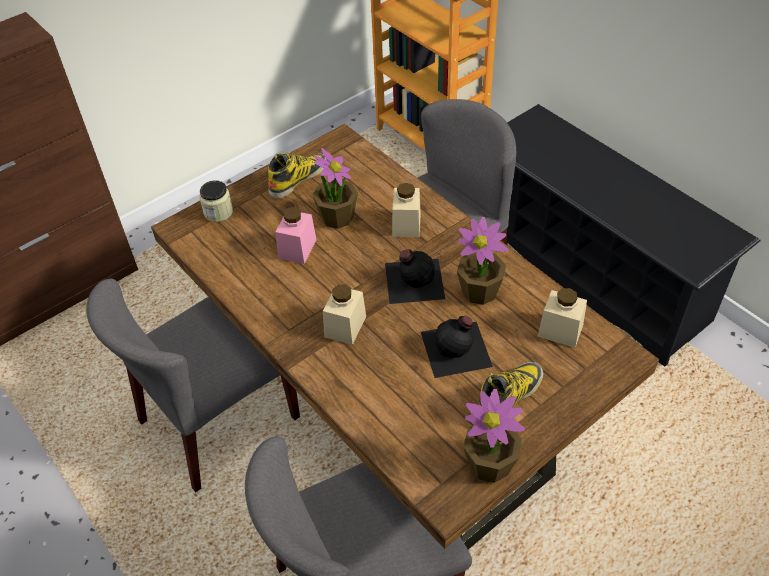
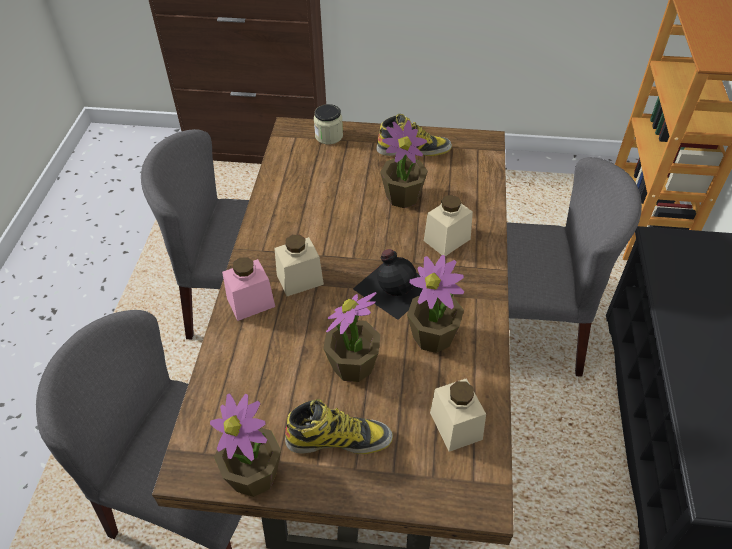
camera: 45 degrees right, 0 degrees up
pink jar [275,207,317,264] -> pink jar moved to [222,257,275,321]
black bottle [421,316,493,378] -> potted plant [323,292,380,382]

